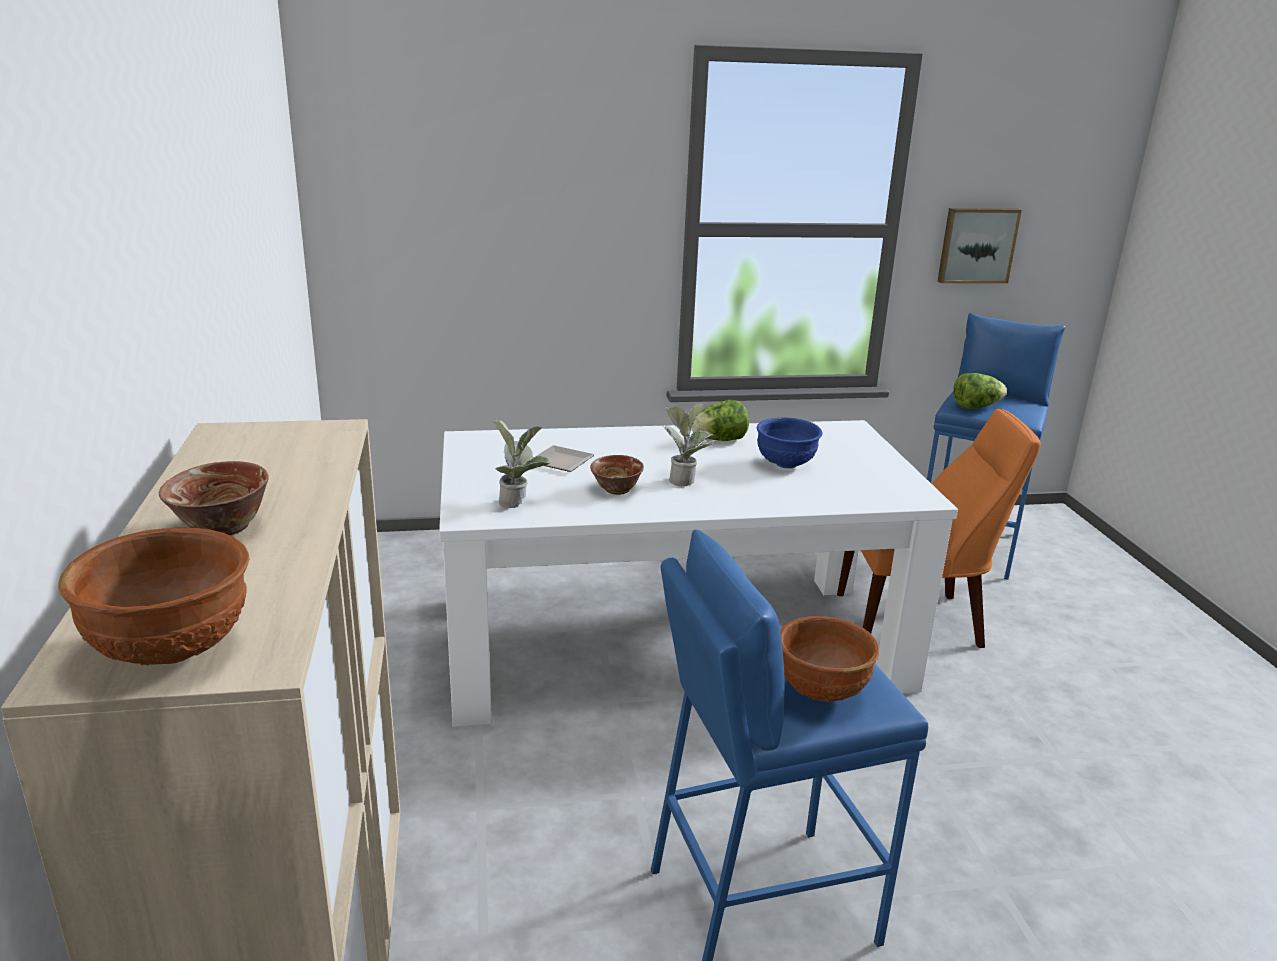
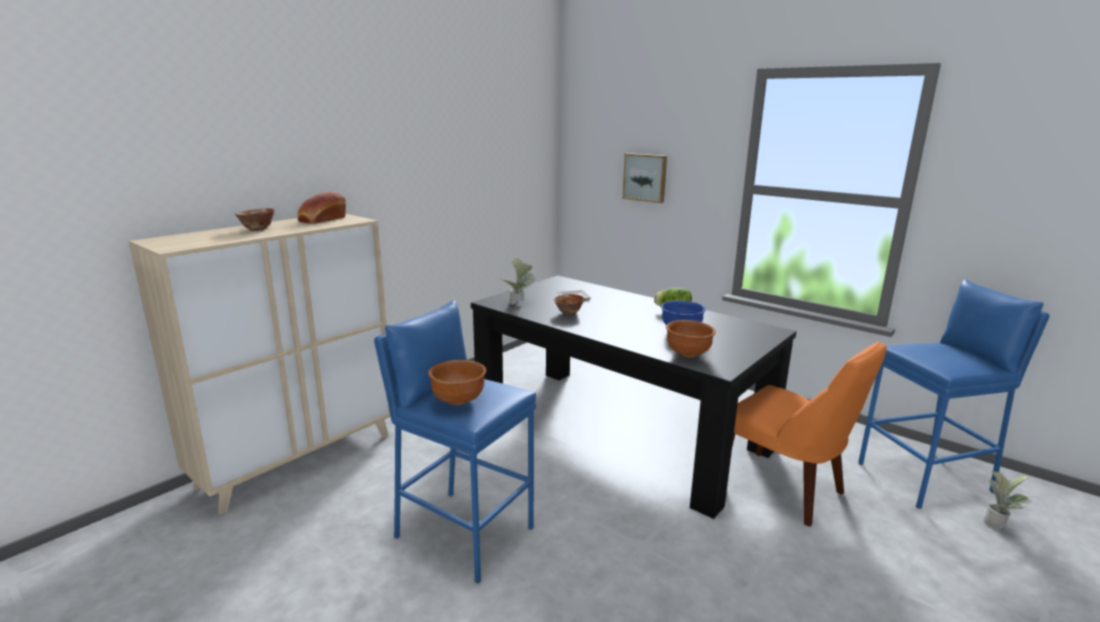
camera: 50 degrees right, 5 degrees down
brown bowl [58,528,249,665] -> brown bowl moved to [666,320,716,358]
white dining table [439,420,958,727] -> black dining table [471,276,797,519]
potted plant [663,403,714,487] -> potted plant moved to [983,470,1031,529]
picture [938,208,1022,283] -> picture moved to [623,153,667,203]
lettuce [953,373,1007,409] -> none
none -> bread [298,192,346,224]

